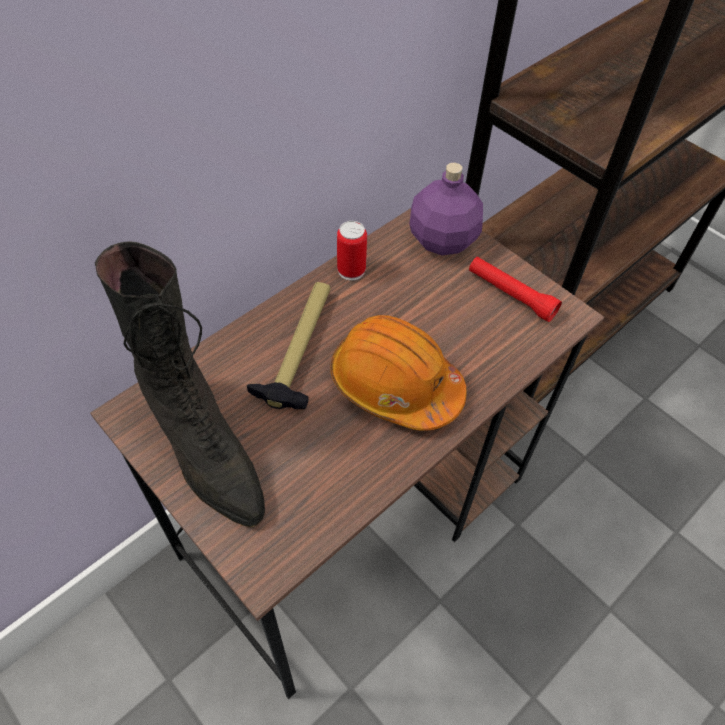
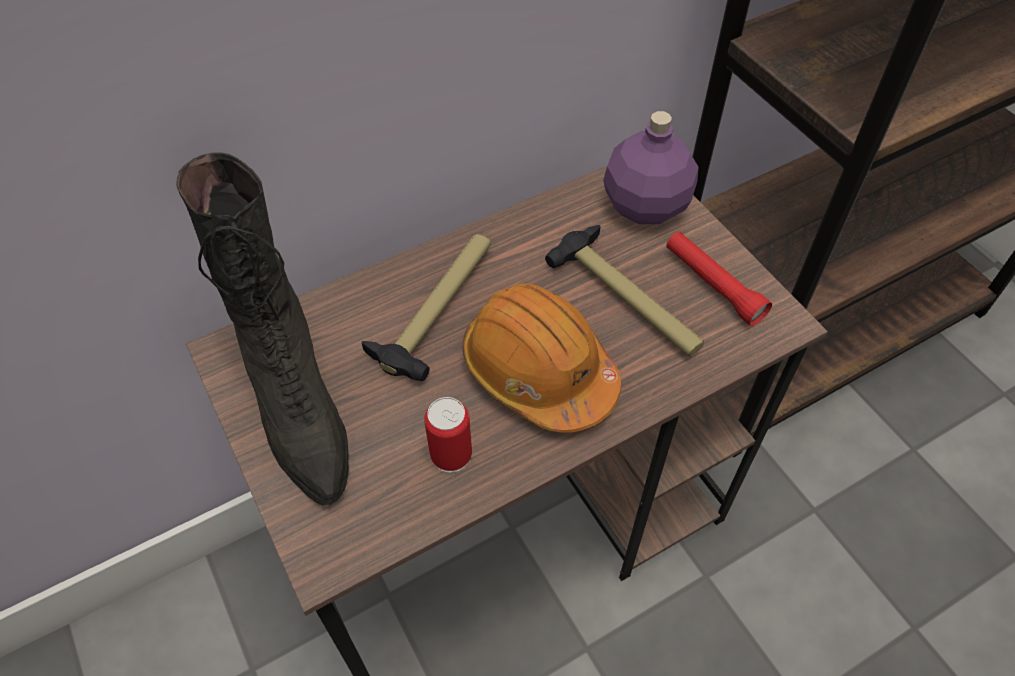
camera: 15 degrees right, 0 degrees up
can [337,221,367,281] -> can moved to [424,397,472,473]
none -> hammer [545,225,704,356]

